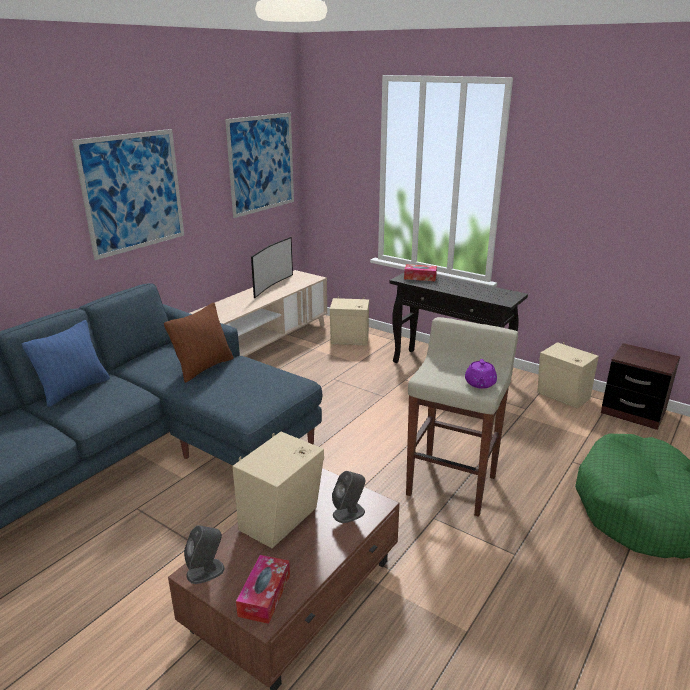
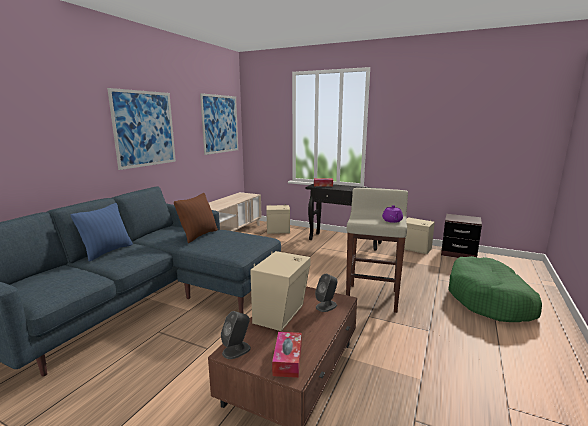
camera: 10 degrees left, 10 degrees down
television [251,237,293,298] -> none

